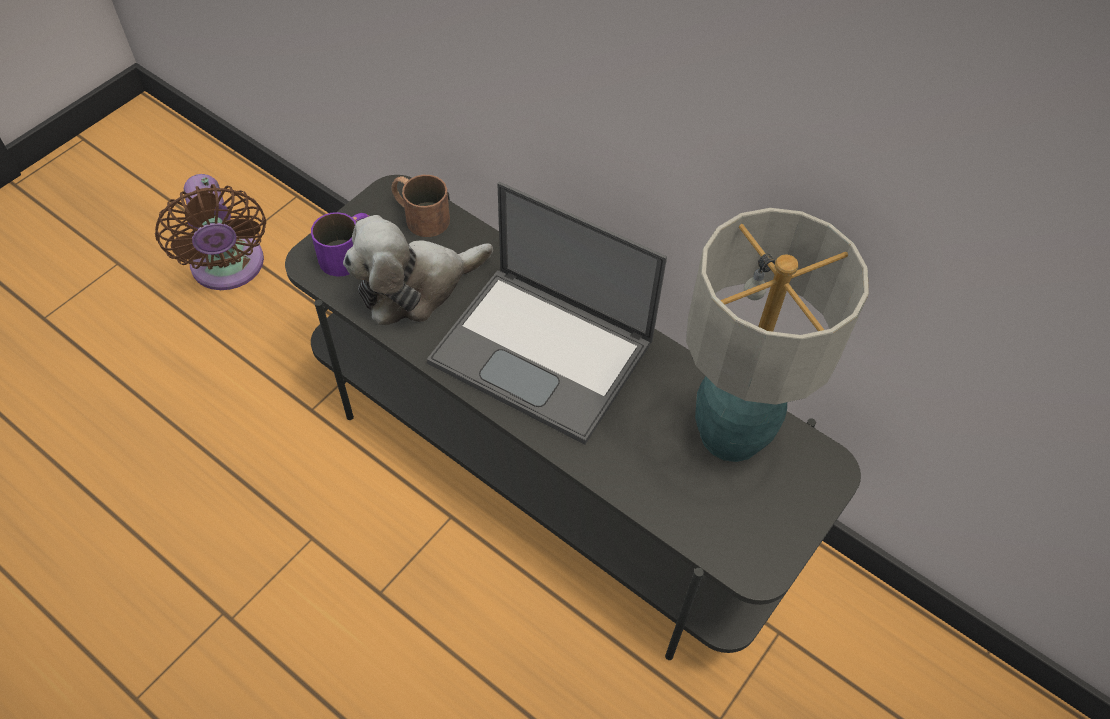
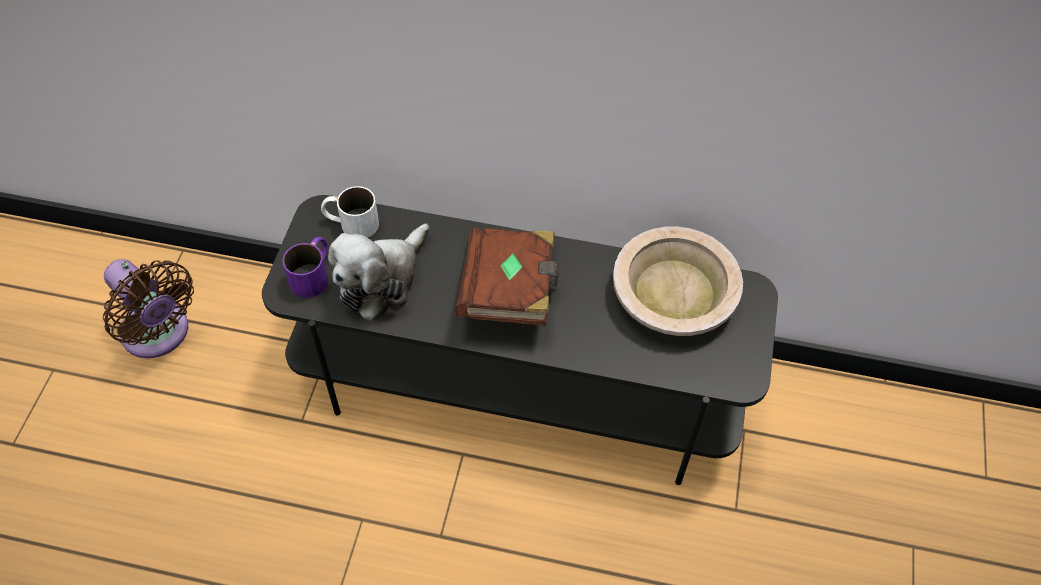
camera: 25 degrees left, 0 degrees up
brown mug [391,175,450,237] -> white mug [321,186,379,238]
laptop [427,182,667,445] -> brown book [456,227,558,326]
table lamp [686,208,869,462] -> beige bowl [613,227,743,336]

